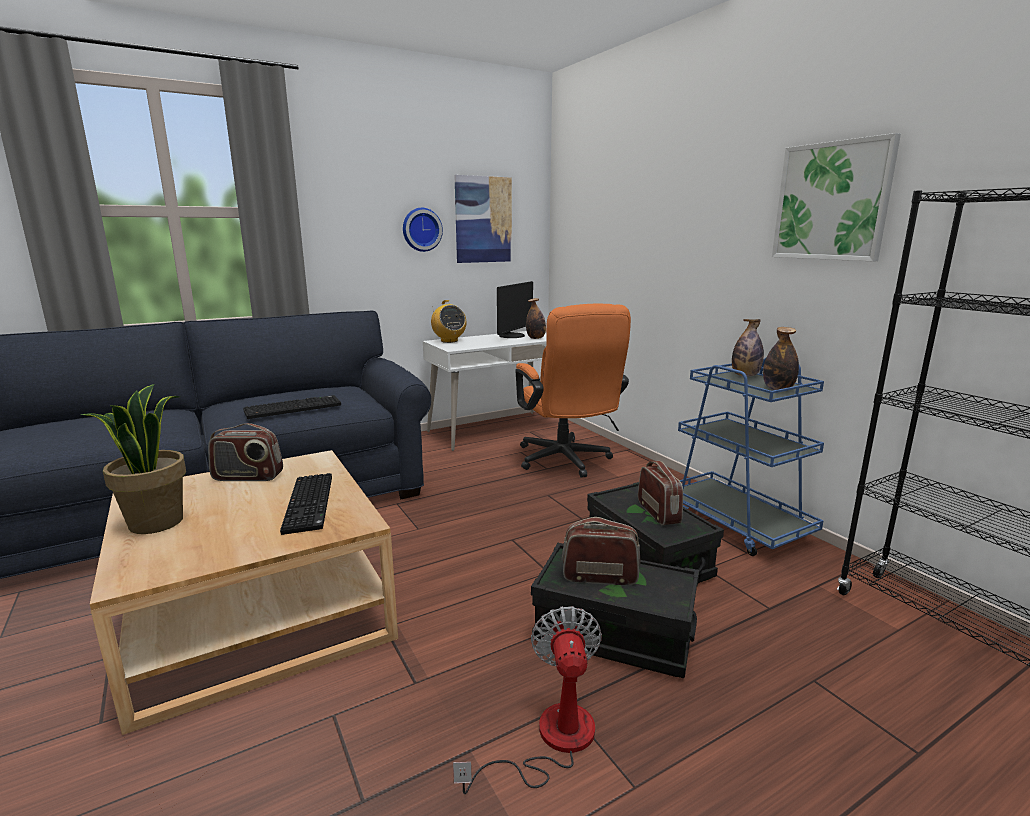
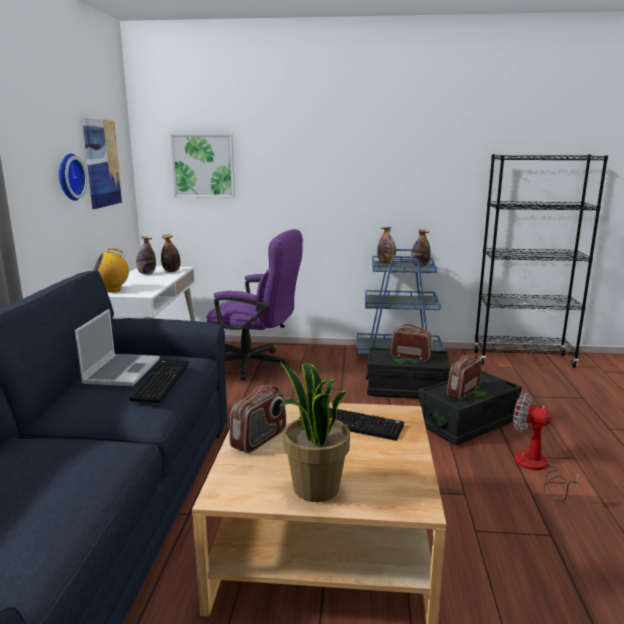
camera: 55 degrees left, 0 degrees up
radio [431,300,466,343] -> radio turned 150 degrees clockwise [93,248,129,292]
monitor [497,281,533,338] -> bottle [136,236,156,274]
orange office chair [515,304,631,478] -> purple office chair [206,229,303,381]
picture [772,133,901,261] -> picture moved to [170,134,235,198]
none -> laptop [75,309,160,386]

